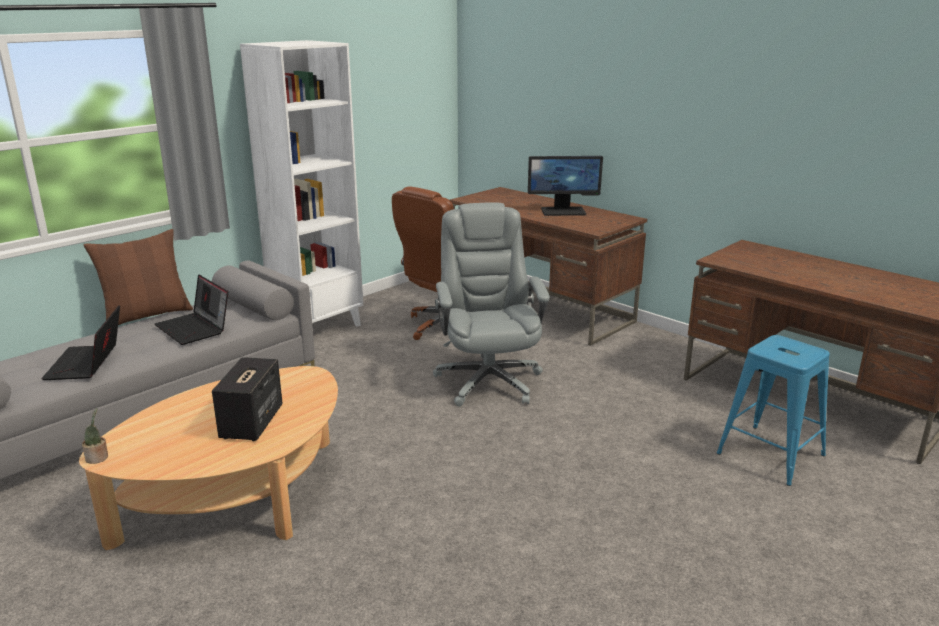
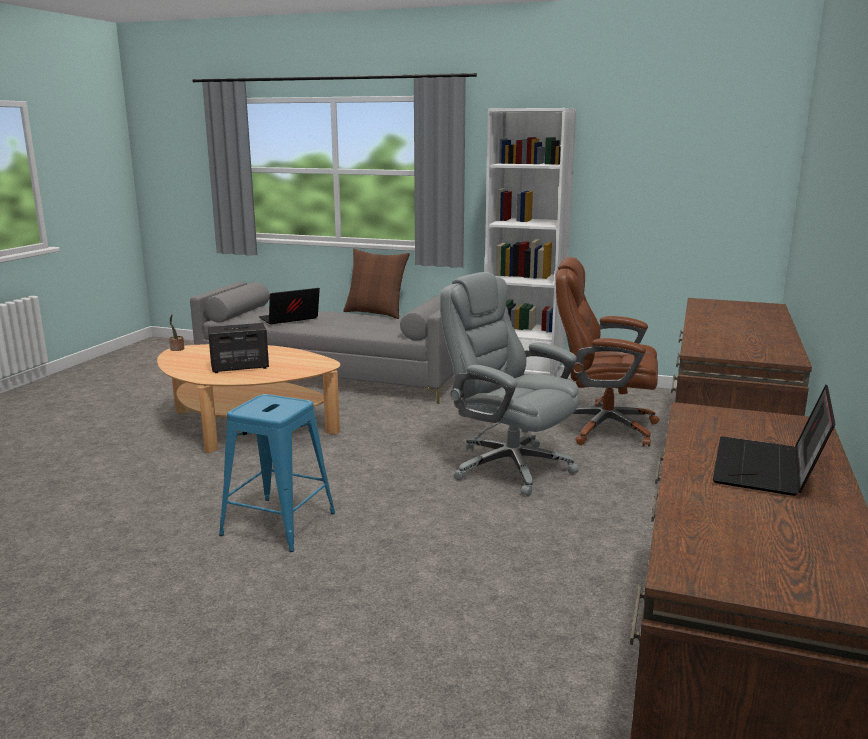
camera: 65 degrees right, 5 degrees down
laptop [155,274,228,345] -> laptop moved to [713,384,835,496]
grey office chair [433,202,550,406] -> grey office chair turned 105 degrees counterclockwise [440,272,580,496]
monitor [528,156,603,216] -> none
blue stool [717,335,830,486] -> blue stool moved to [219,394,335,552]

